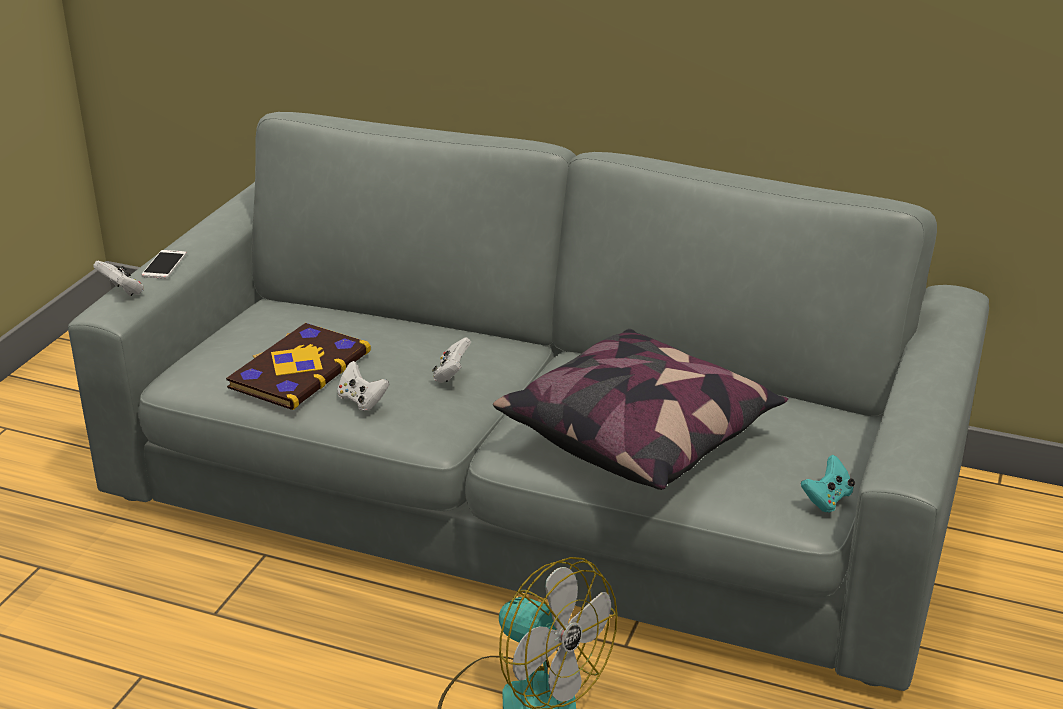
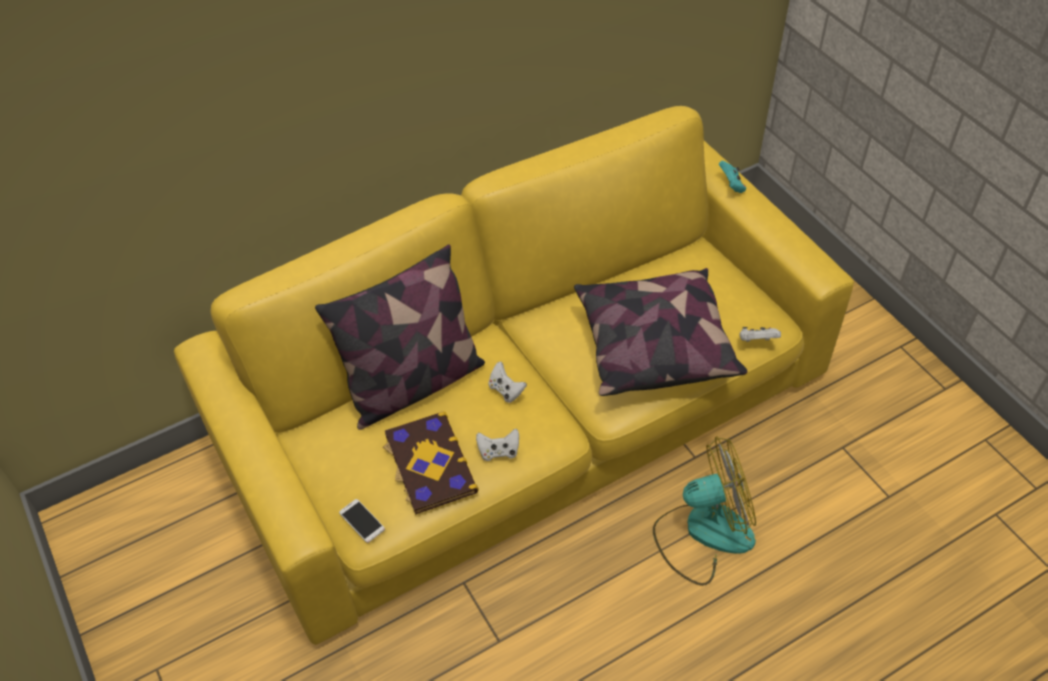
camera: 50 degrees left, 20 degrees up
grey sofa [68,112,989,691] -> yellow sofa [174,106,854,645]
white game controller [93,261,144,296] -> white game controller moved to [740,327,781,342]
phone [141,250,186,279] -> phone moved to [339,499,385,543]
turquoise game controller [801,455,855,513] -> turquoise game controller moved to [719,161,746,193]
none -> pillow [315,244,485,430]

